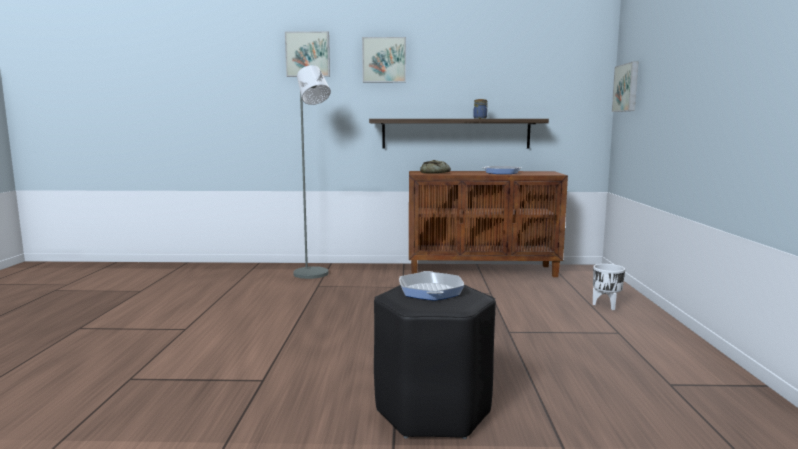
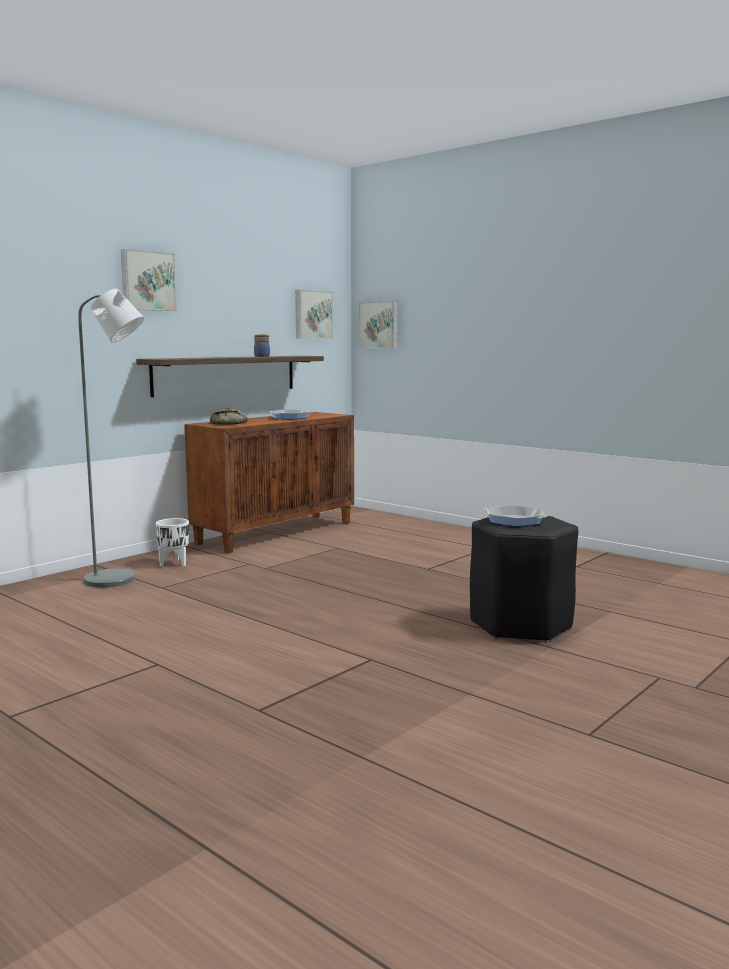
camera: 50 degrees left, 0 degrees up
picture [285,31,330,77] -> picture moved to [295,290,333,339]
white planter [593,264,625,310] -> white planter moved to [156,518,189,566]

